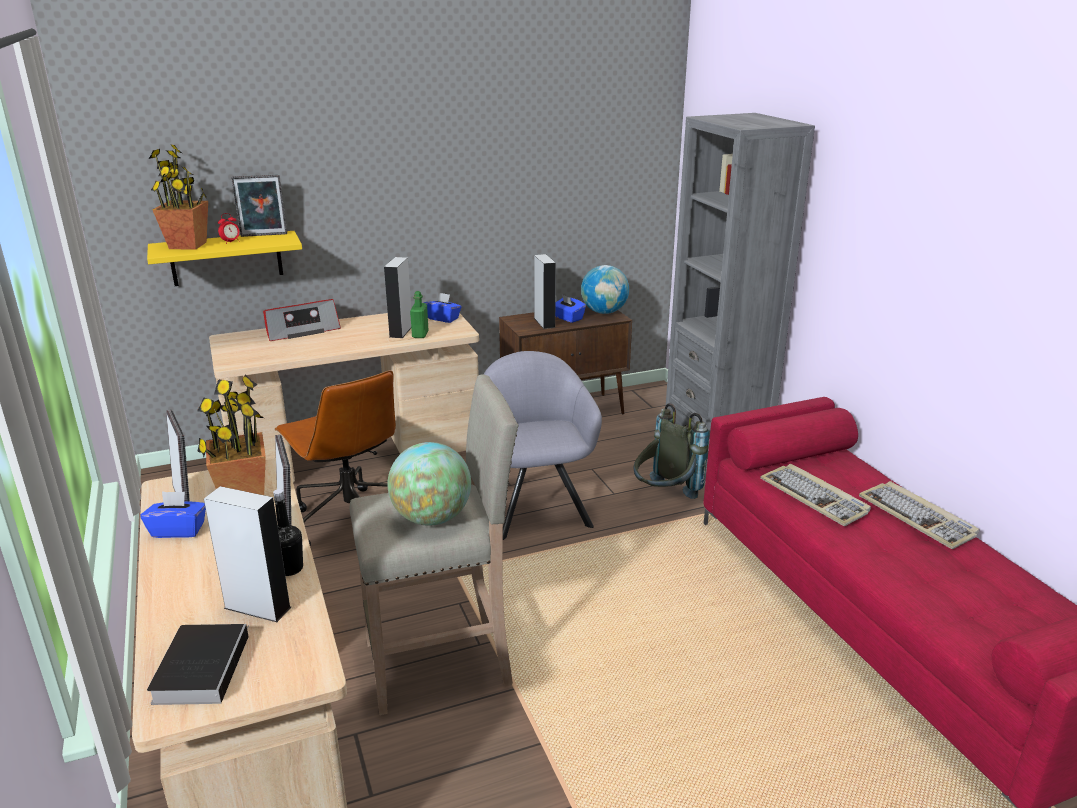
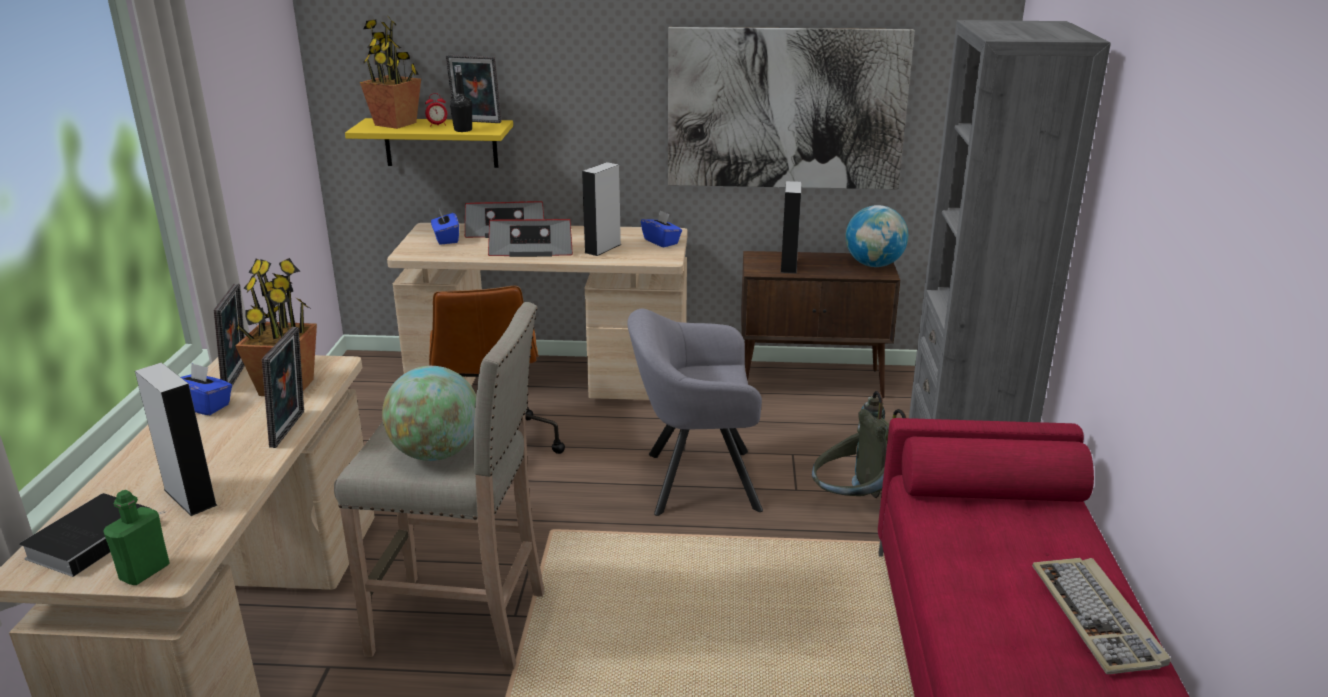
camera: 25 degrees right, 0 degrees up
black bottle [273,489,303,576] -> black bottle moved to [450,65,472,132]
green bottle [410,291,429,338] -> green bottle moved to [103,490,170,585]
grey armchair [484,351,602,540] -> grey armchair turned 105 degrees counterclockwise [627,309,763,516]
blue tissue box [555,295,586,323] -> blue tissue box moved to [431,209,459,245]
keyboard [760,464,871,526] -> none
none -> radio [488,219,573,257]
none -> picture [668,27,915,189]

